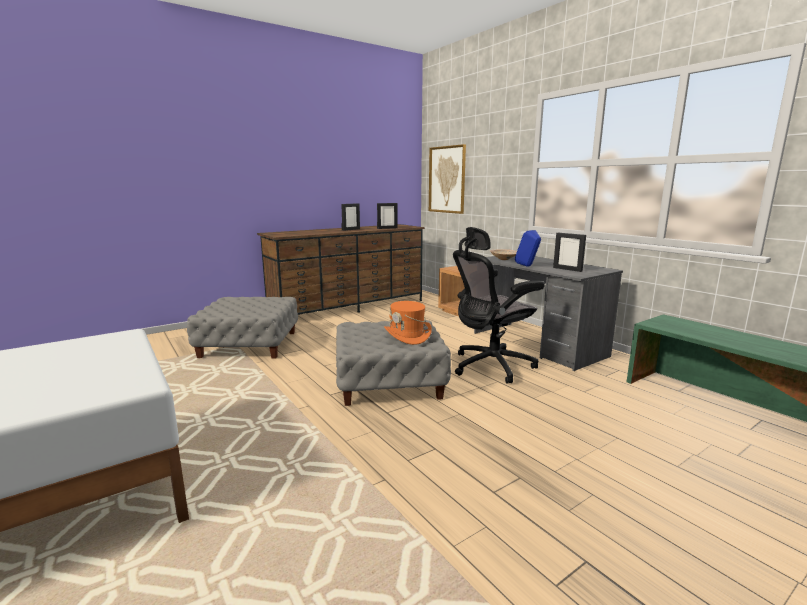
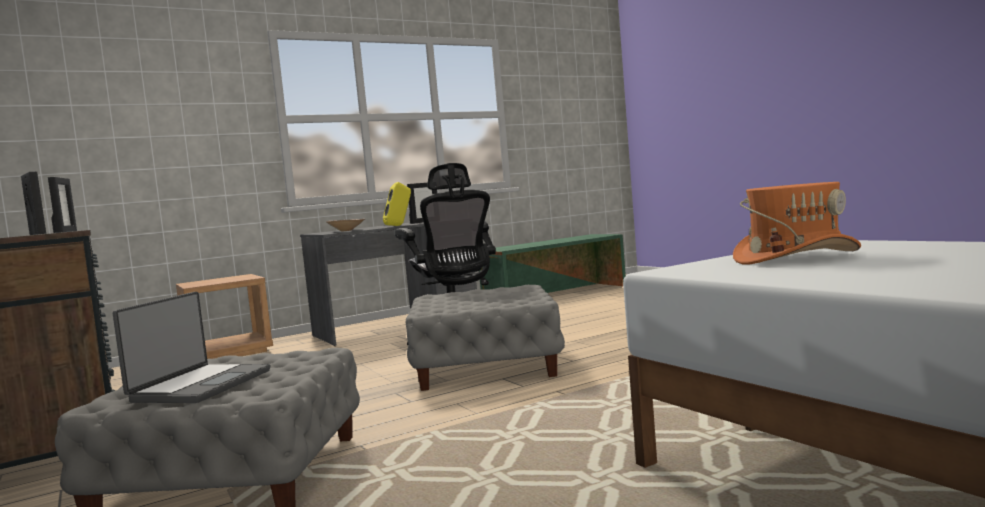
camera: 85 degrees left, 10 degrees down
orange hat [384,301,432,345] -> orange hat moved to [733,182,861,264]
picture [429,144,466,214] -> none
blue speaker [515,230,541,267] -> yellow speaker [383,182,411,226]
none -> laptop [113,292,270,403]

